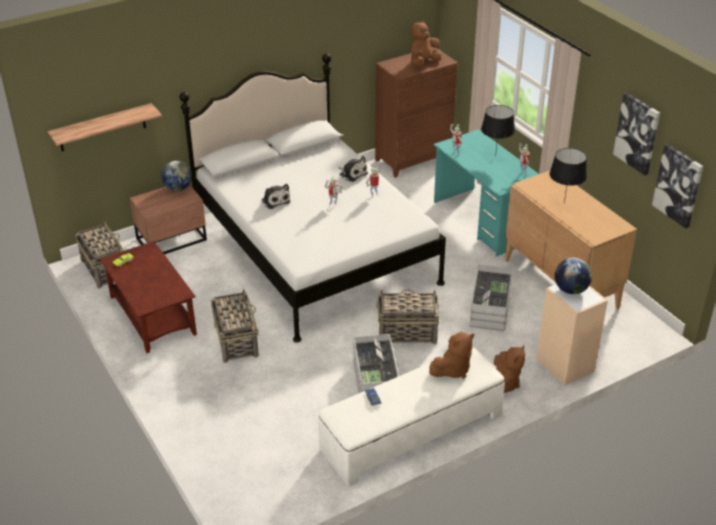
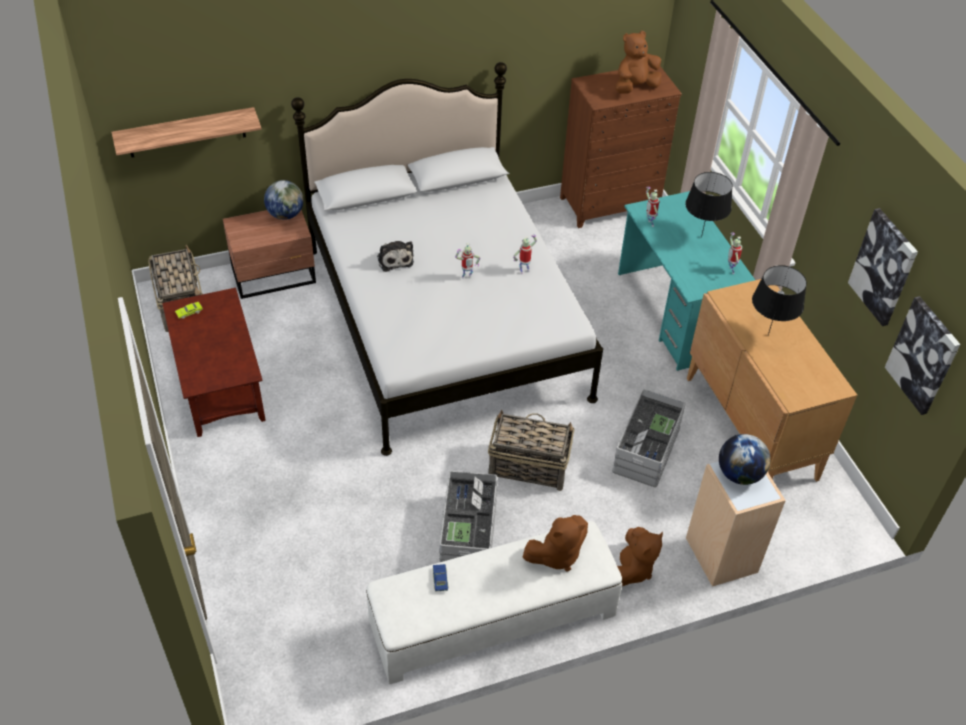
camera: 10 degrees right, 10 degrees up
basket [211,289,259,363] -> none
plush toy [338,156,368,182] -> none

